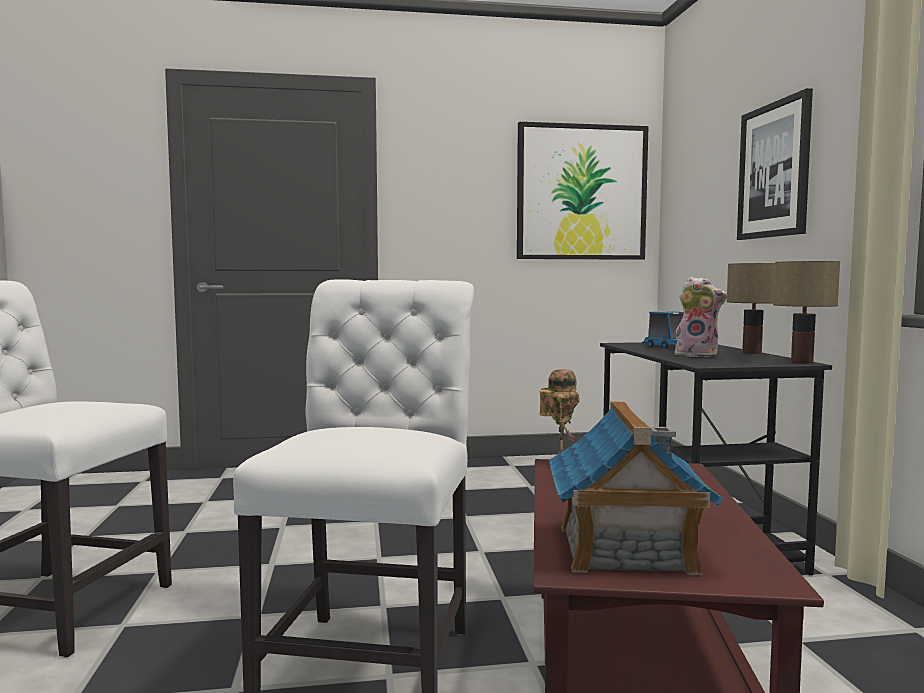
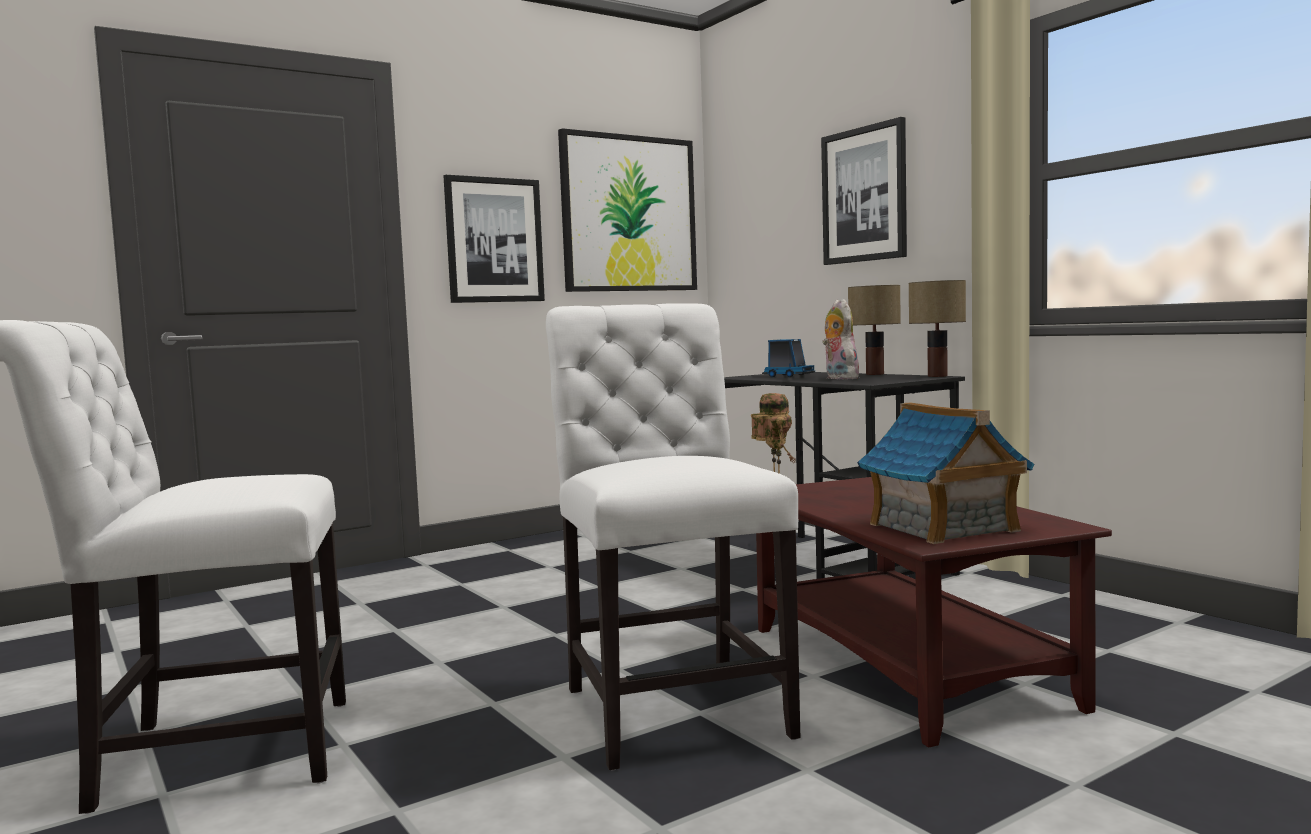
camera: 25 degrees left, 0 degrees up
plush toy [673,276,727,357] -> plush toy turned 105 degrees counterclockwise [822,299,862,379]
none -> picture [444,175,545,303]

